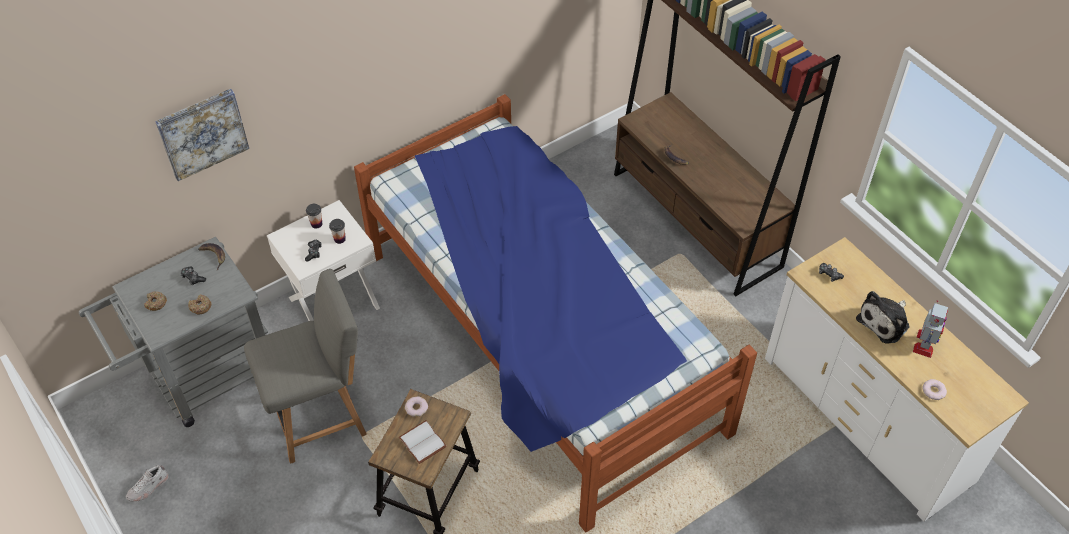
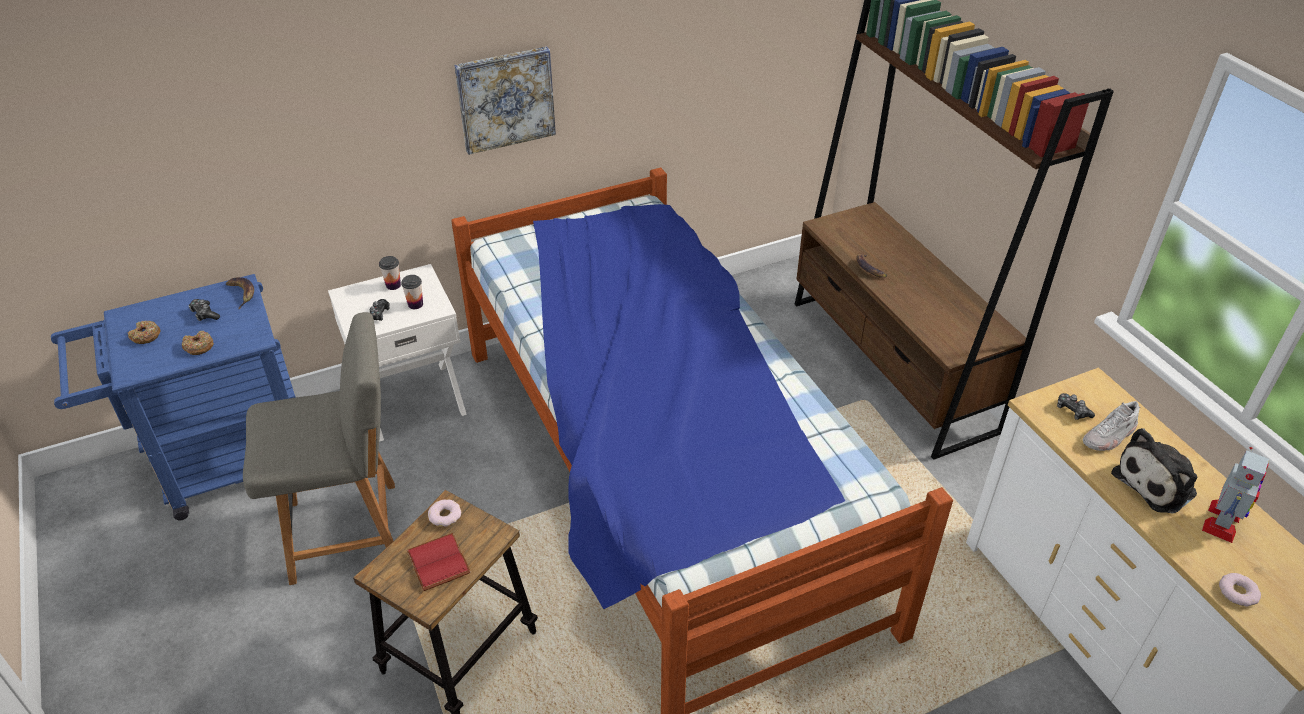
camera: 10 degrees right, 10 degrees down
grey cart [79,237,268,427] -> blue cart [51,274,296,520]
white shoe [126,465,168,502] -> white shoe moved to [1083,401,1140,451]
picture [155,89,249,181] -> picture moved to [454,46,556,155]
white book [399,420,447,464] -> red book [407,533,471,591]

